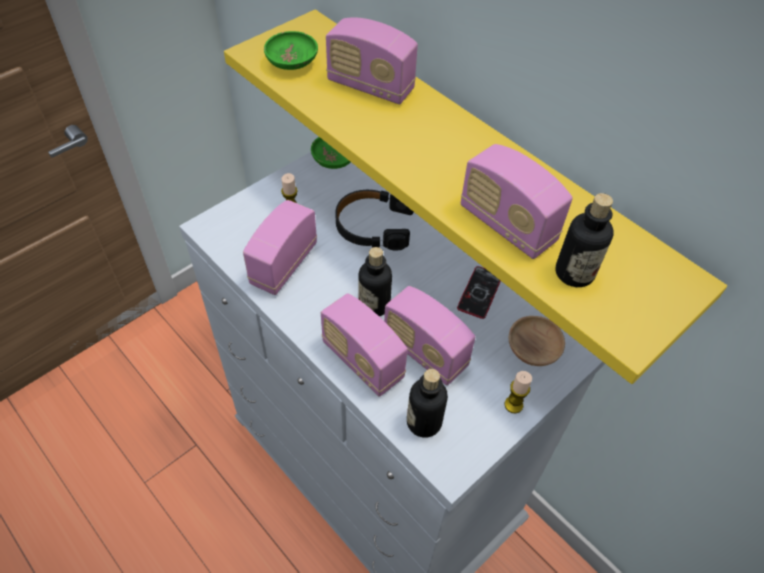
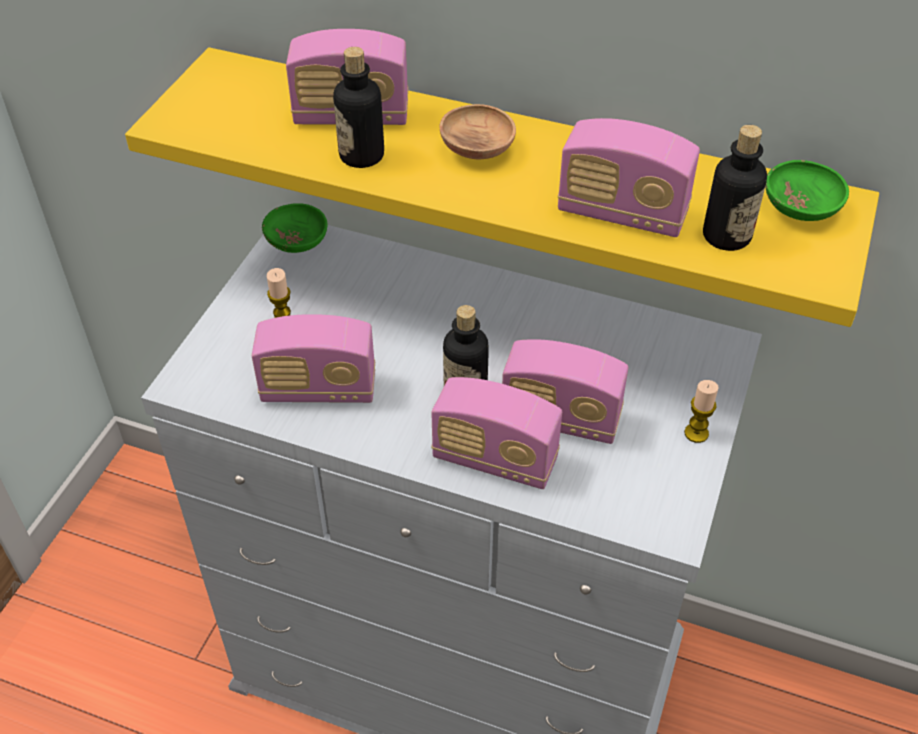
camera: 25 degrees left, 5 degrees down
radio [243,200,317,295] -> radio turned 90 degrees counterclockwise [252,314,375,403]
green bowl [264,31,318,70] -> green bowl moved to [765,160,849,221]
black headphones [335,190,413,250] -> none
bottle [407,369,448,438] -> bottle moved to [333,47,384,168]
phone [457,266,501,319] -> none
brown bowl [509,316,565,366] -> brown bowl moved to [440,104,516,159]

